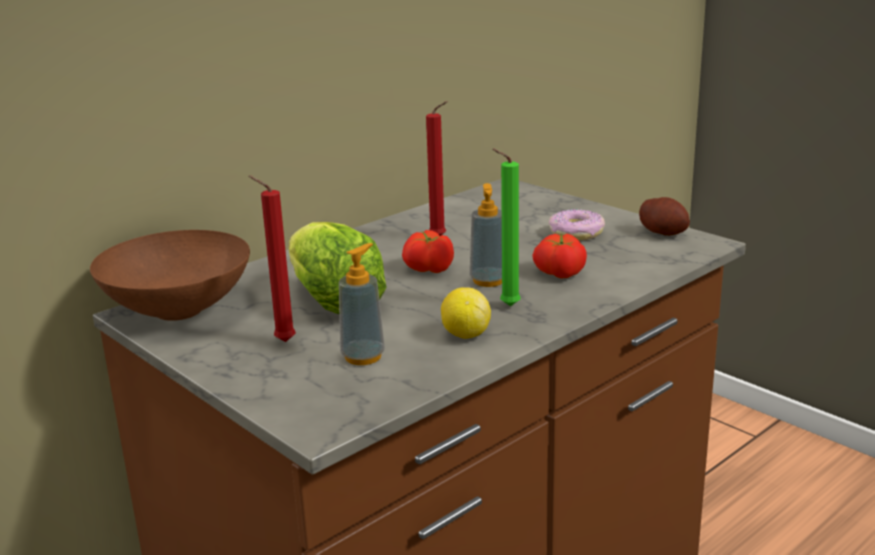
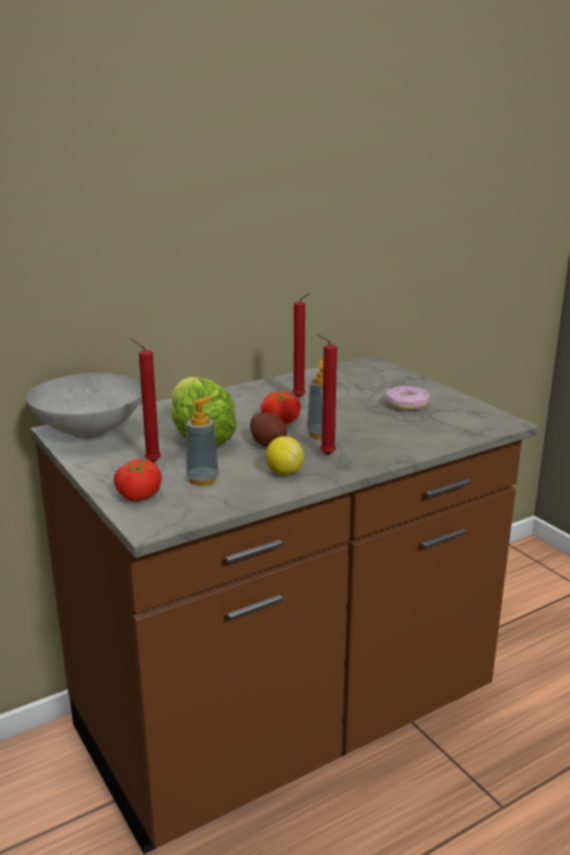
camera: 10 degrees right, 0 degrees up
brown bowl [90,230,250,321] -> grey bowl [26,373,142,439]
green candle [492,149,521,306] -> red candle [317,334,337,455]
tomato [532,234,587,279] -> tomato moved to [114,459,162,501]
potato [639,197,690,236] -> potato moved to [250,413,287,447]

